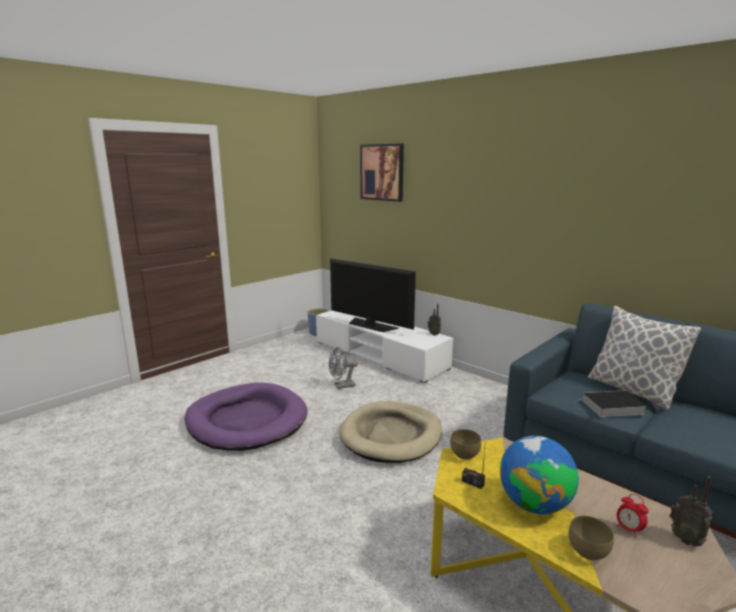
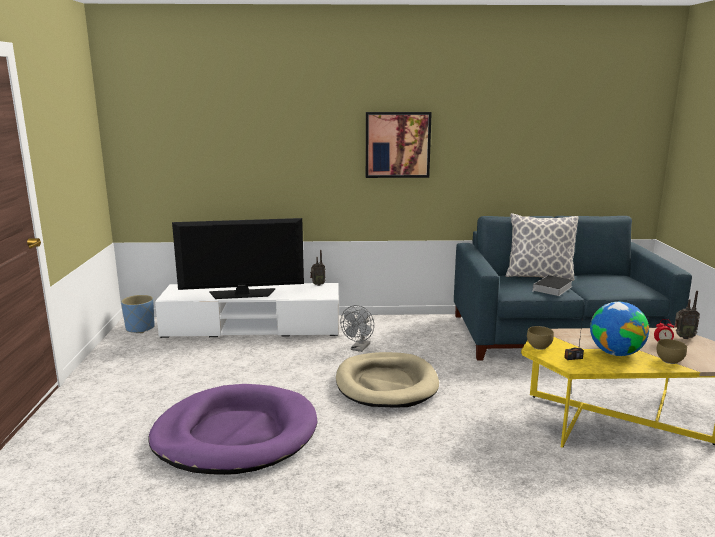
camera: 45 degrees left, 0 degrees up
grey fan [329,347,358,389] -> grey fan moved to [340,305,374,352]
picture [360,144,404,202] -> picture moved to [366,112,432,178]

